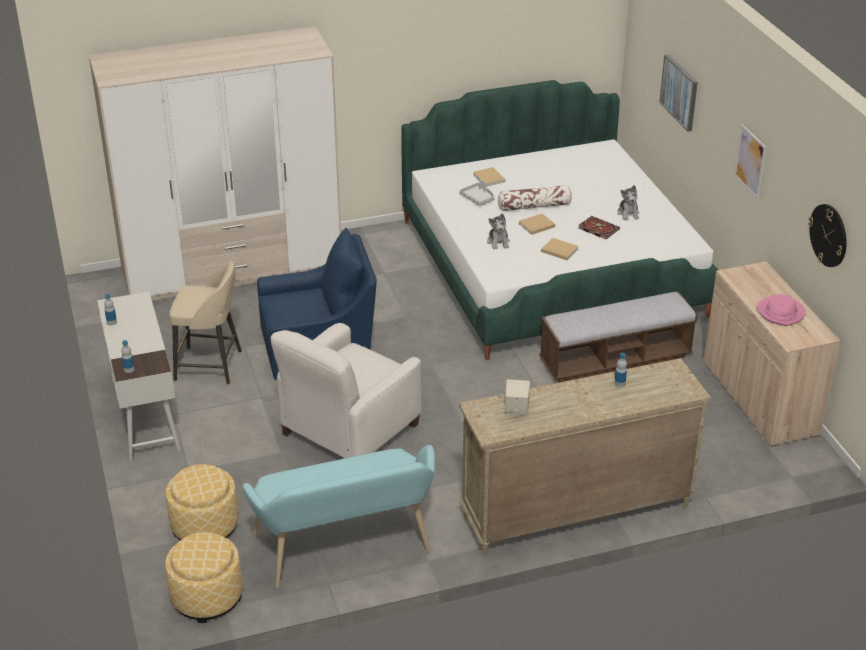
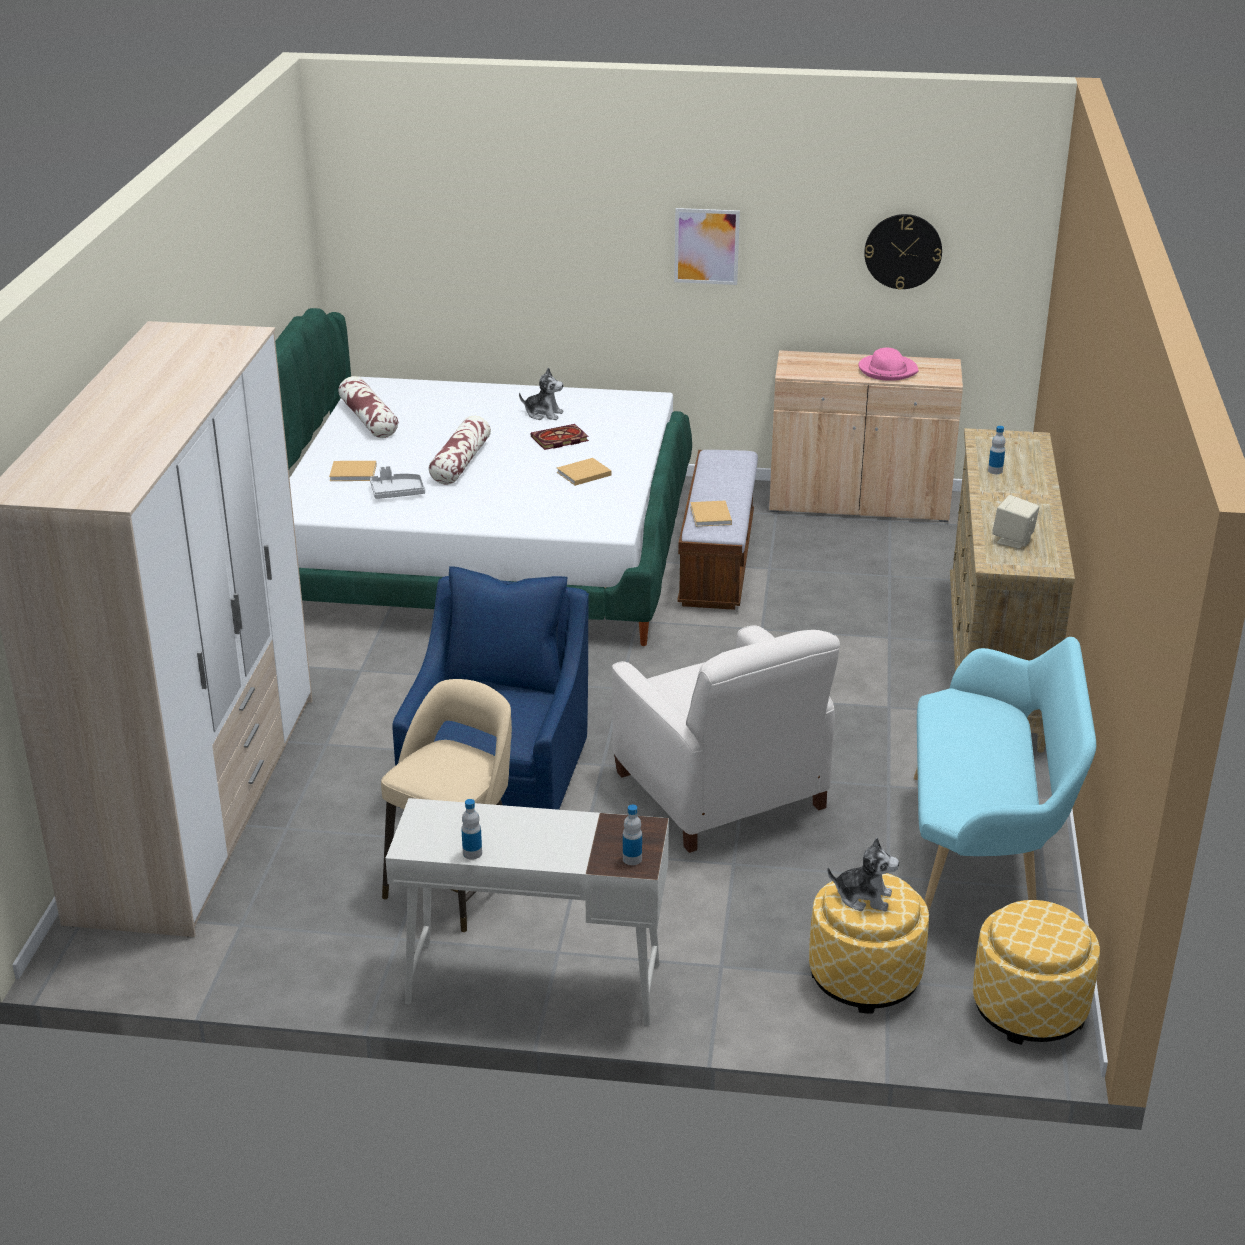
camera: 65 degrees left, 5 degrees down
plush toy [487,213,510,250] -> plush toy moved to [827,838,899,911]
beige book [519,214,555,235] -> beige book moved to [690,501,732,527]
picture [659,55,698,131] -> none
none -> pillow [338,376,398,438]

